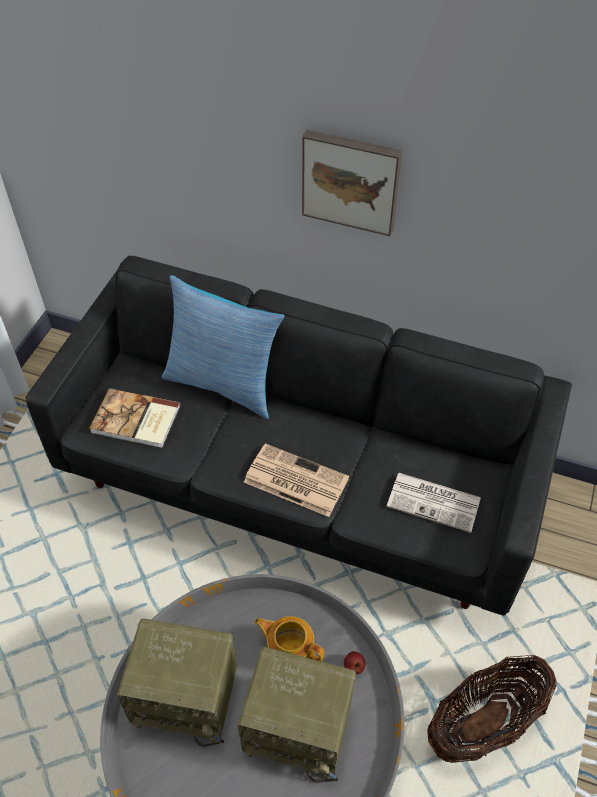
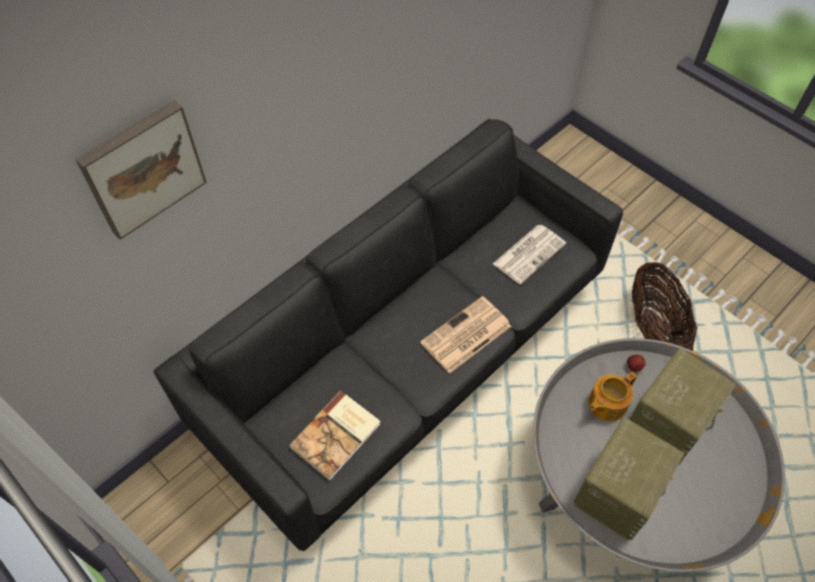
camera: 65 degrees left, 5 degrees up
pillow [162,275,285,419] -> none
picture [302,130,402,236] -> picture moved to [75,100,207,240]

